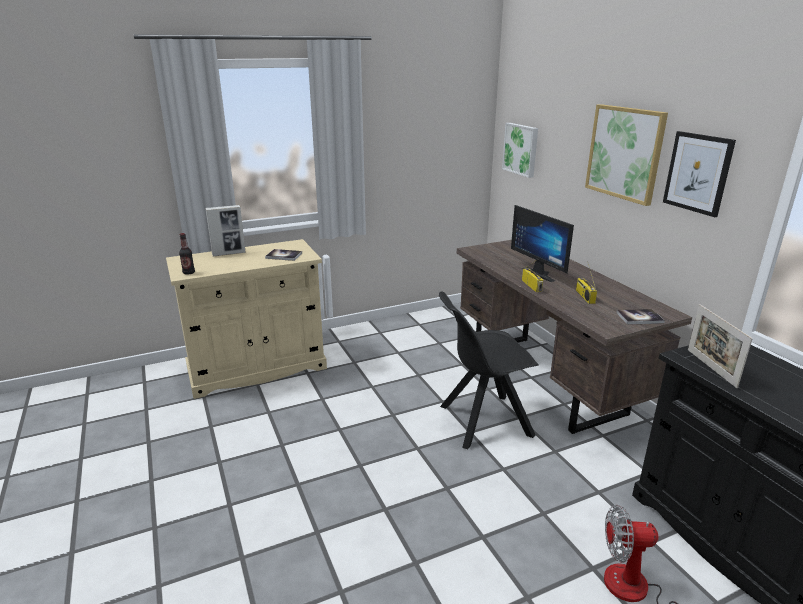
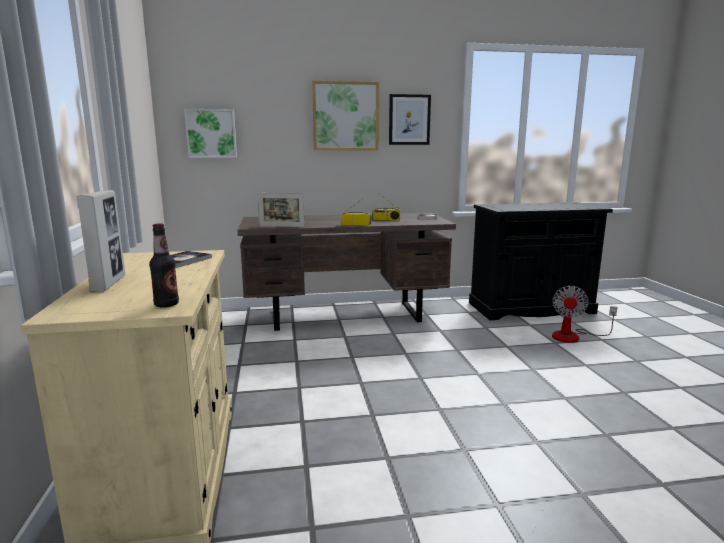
camera: 75 degrees left, 10 degrees down
black chair [439,291,539,449] -> none
monitor [511,205,574,282] -> none
picture frame [688,304,753,388] -> picture frame moved to [258,193,305,227]

